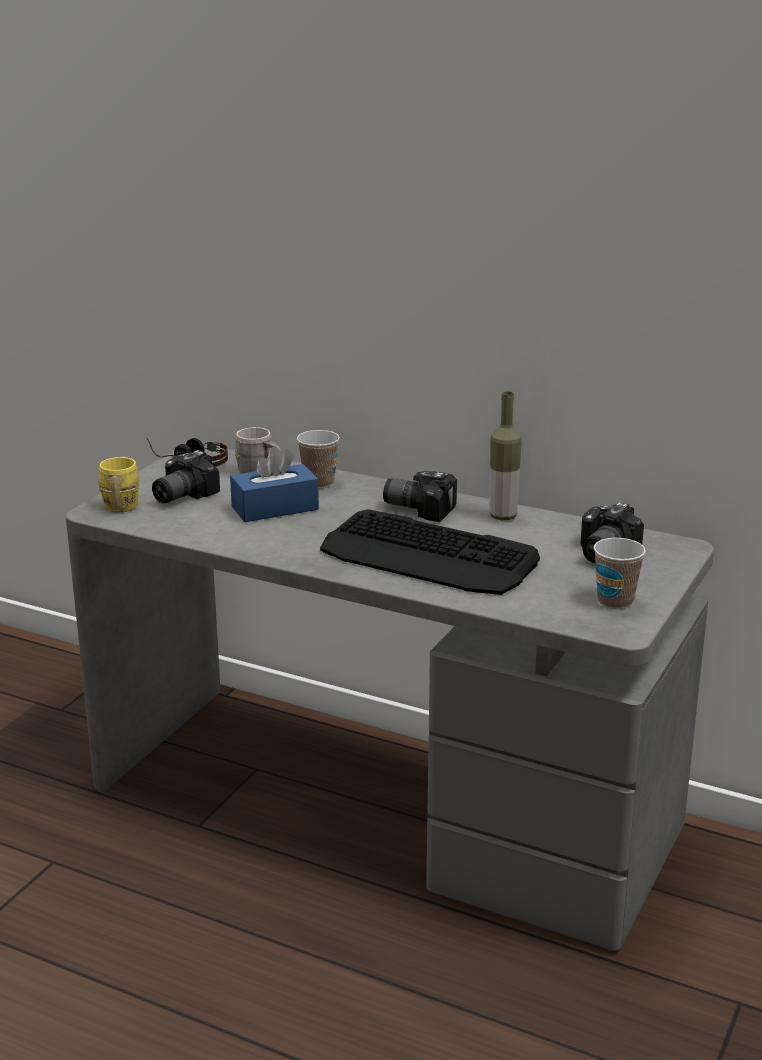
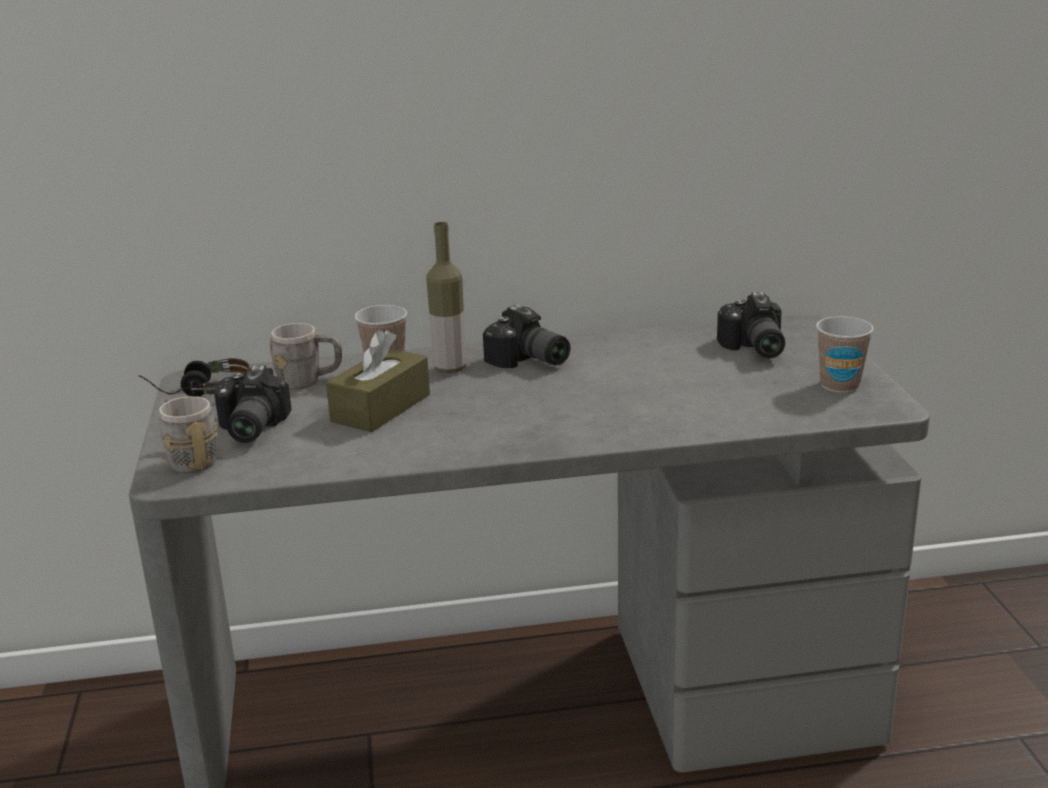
camera: 35 degrees left, 0 degrees up
yellow mug [98,457,139,512] -> grey mug [159,396,218,473]
blue tissue box [230,446,319,522] -> brown tissue box [326,330,430,432]
keyboard [320,509,540,595] -> none
camera [383,471,457,522] -> camera turned 120 degrees counterclockwise [483,305,570,368]
bottle [489,391,522,520] -> bottle moved to [426,222,466,373]

